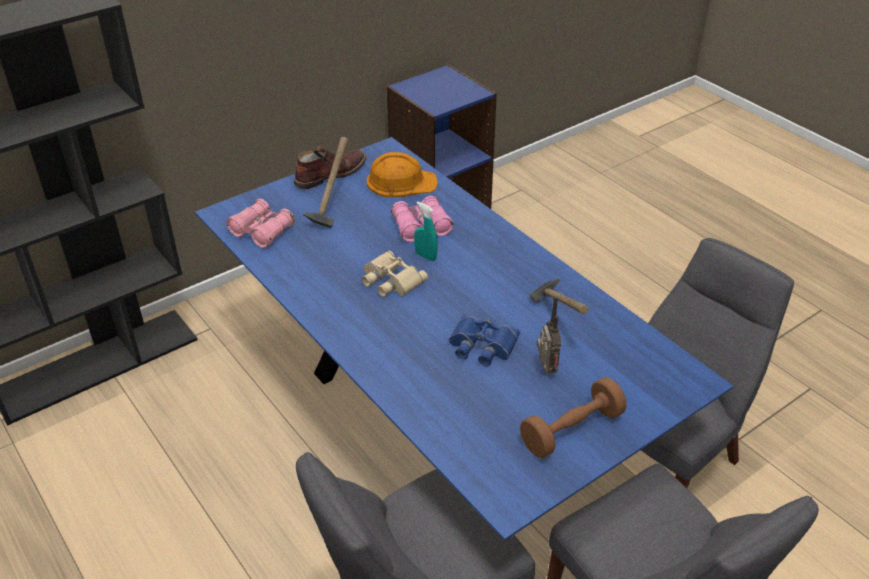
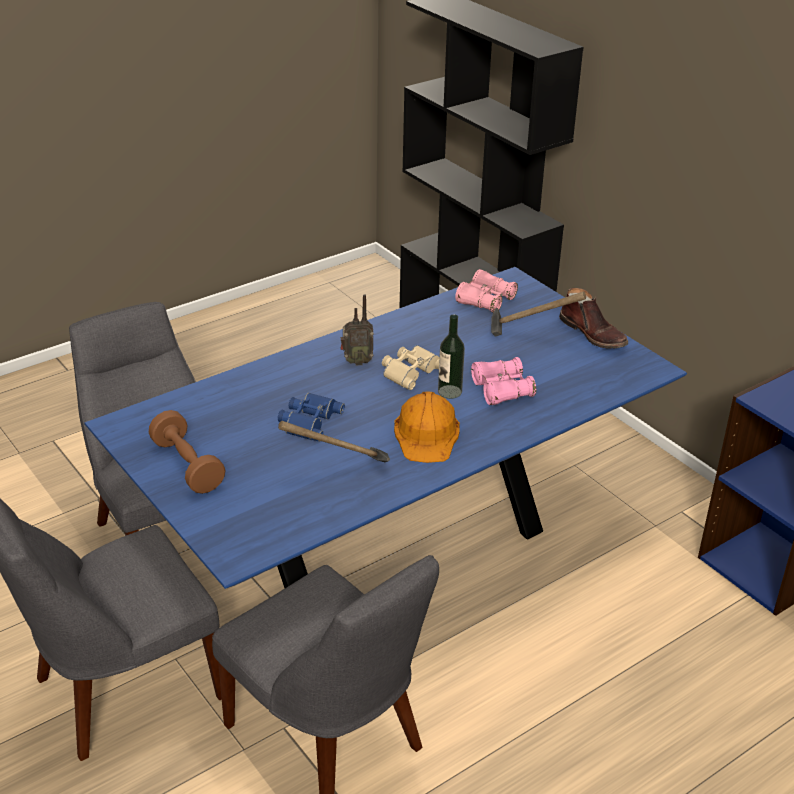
camera: 90 degrees right, 5 degrees down
orange hard hat [366,152,438,197] -> orange hard hat moved to [394,391,460,463]
turquoise spray bottle [414,201,438,261] -> bottle [438,314,465,399]
radio [537,296,561,373] -> radio moved to [341,295,374,365]

